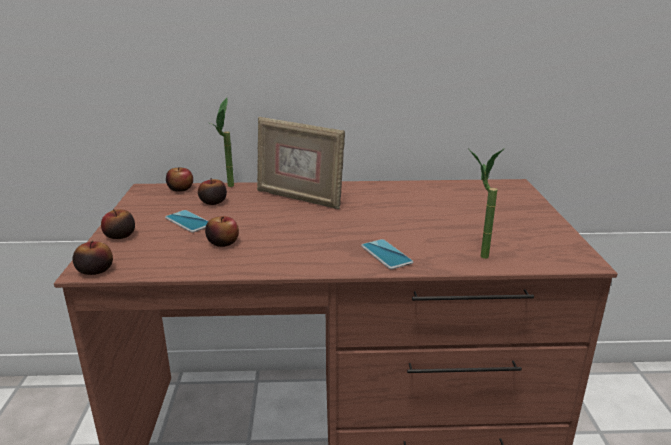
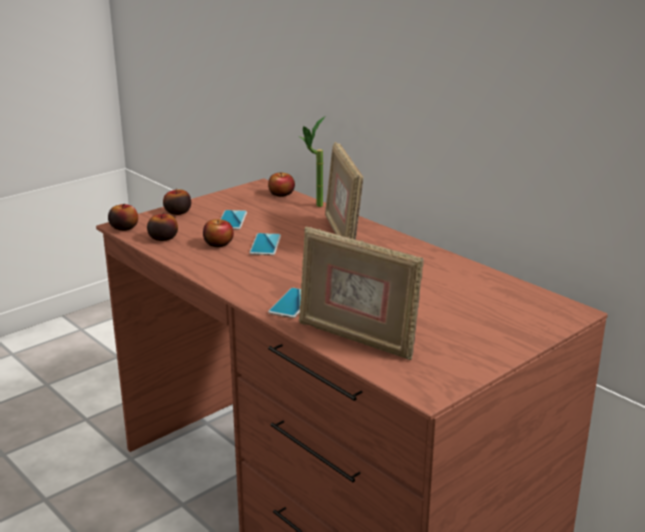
camera: 50 degrees right, 0 degrees up
apple [198,178,227,205] -> apple moved to [147,213,178,241]
potted plant [470,148,505,259] -> picture frame [299,227,424,360]
none -> phone [249,233,281,255]

